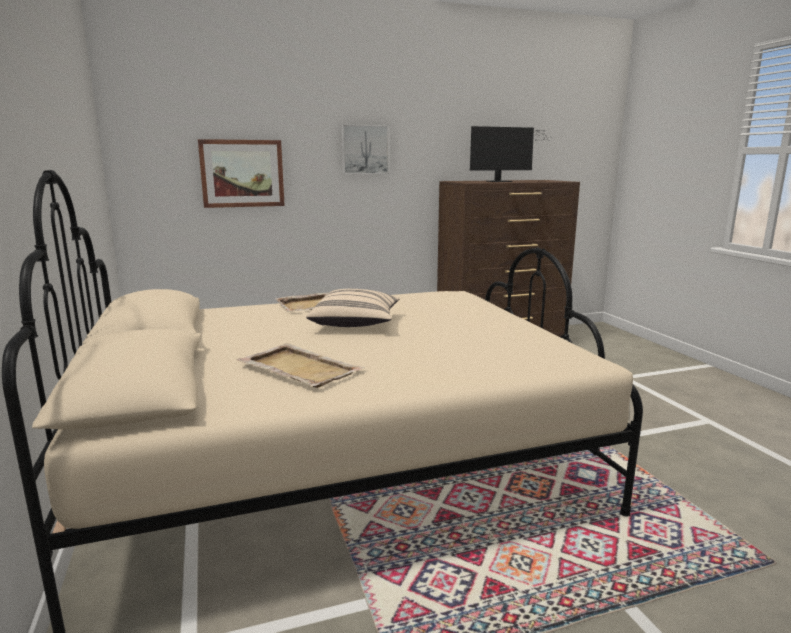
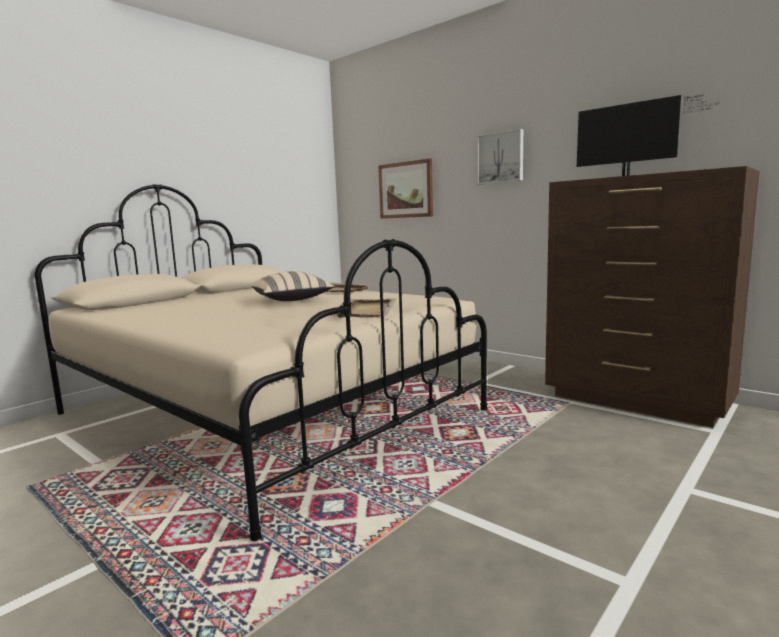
camera: 60 degrees right, 5 degrees down
beige tray [236,343,365,388] -> beige tray moved to [337,298,396,318]

